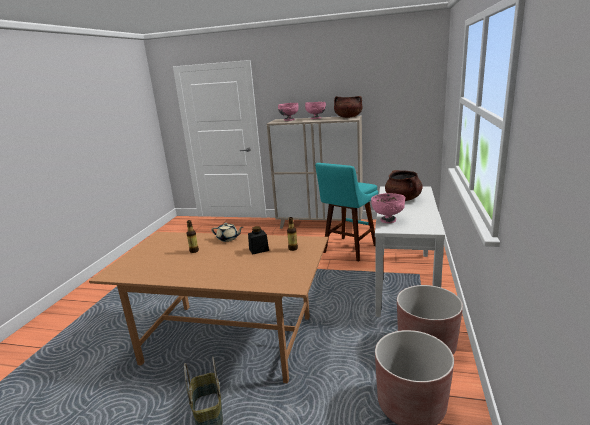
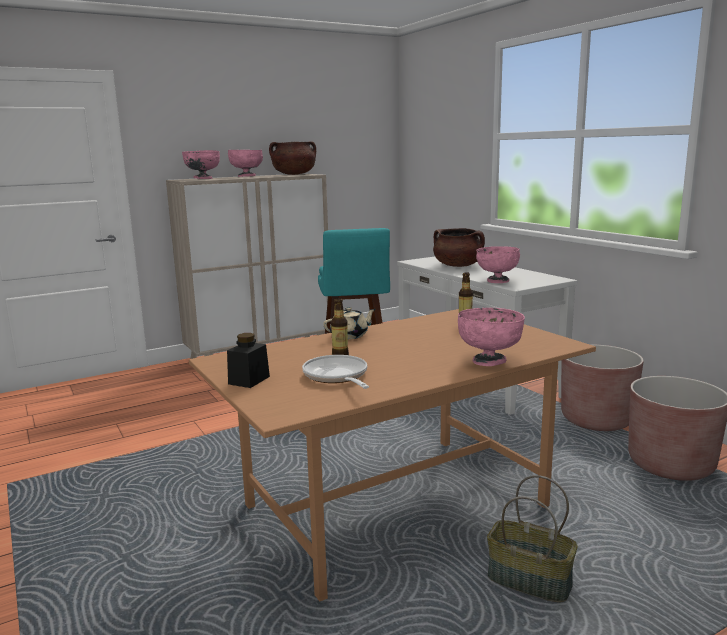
camera: 45 degrees left, 5 degrees down
black jar [248,226,269,254] -> black jar moved to [227,333,270,388]
none -> frying pan [302,355,369,389]
none -> pink bowl [458,308,525,366]

